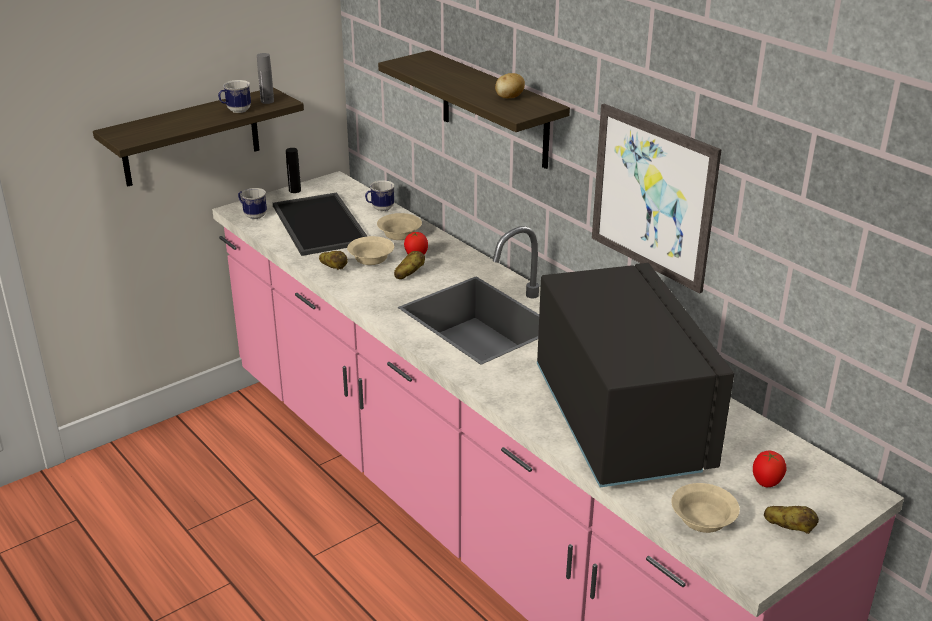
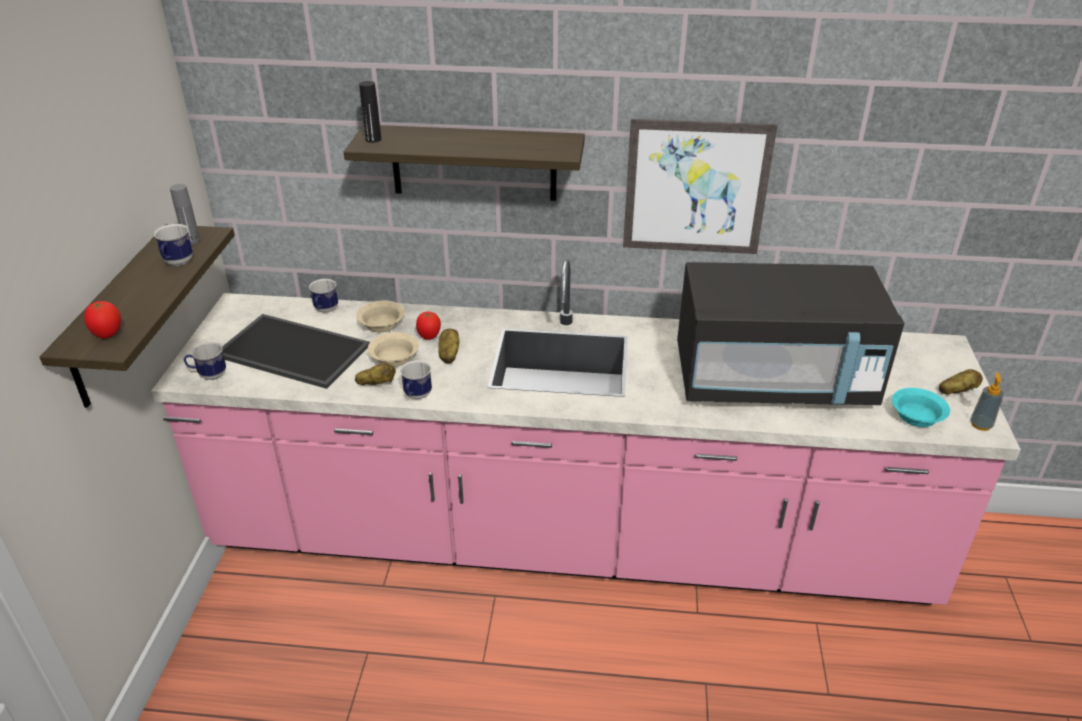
camera: 45 degrees left, 5 degrees up
black bottle [286,148,301,193] -> black bottle moved to [359,81,381,143]
potato [495,73,525,98] -> none
black microwave [537,263,734,488] -> black microwave turned 150 degrees clockwise [677,262,905,405]
beige bowl [671,483,740,533] -> turquoise bowl [892,388,950,427]
tomato [753,451,787,487] -> tomato moved to [84,301,121,339]
none -> mug [400,360,432,399]
none -> soap dispenser [970,372,1004,431]

